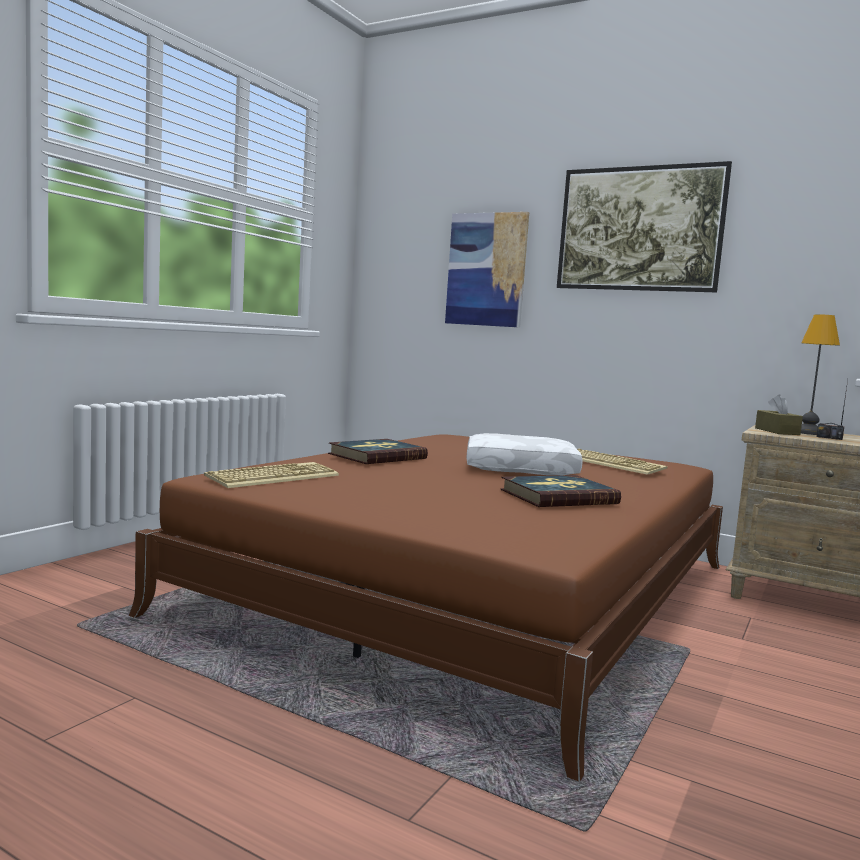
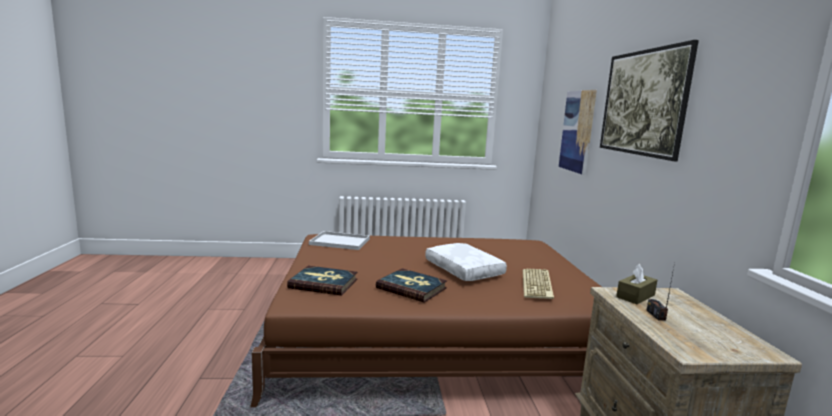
camera: 55 degrees right, 5 degrees up
keyboard [204,462,339,488] -> white tray [309,231,370,250]
book [328,439,428,464] -> book moved to [287,266,357,296]
table lamp [801,314,840,435] -> none

